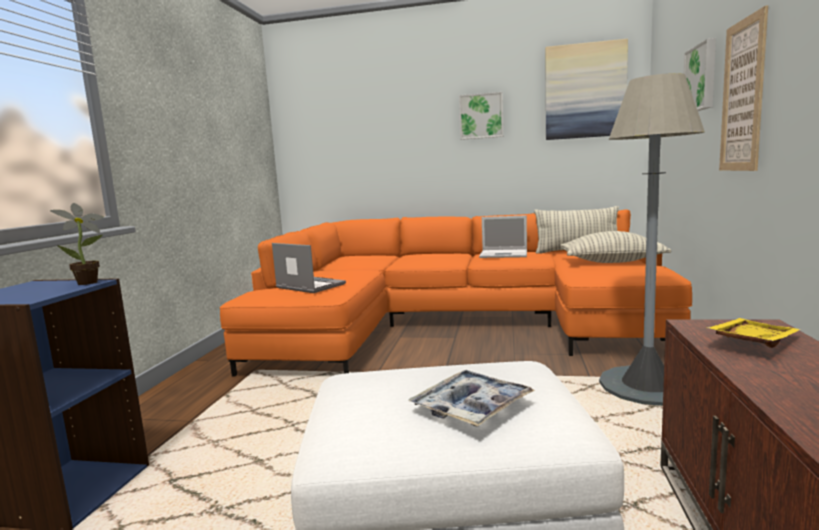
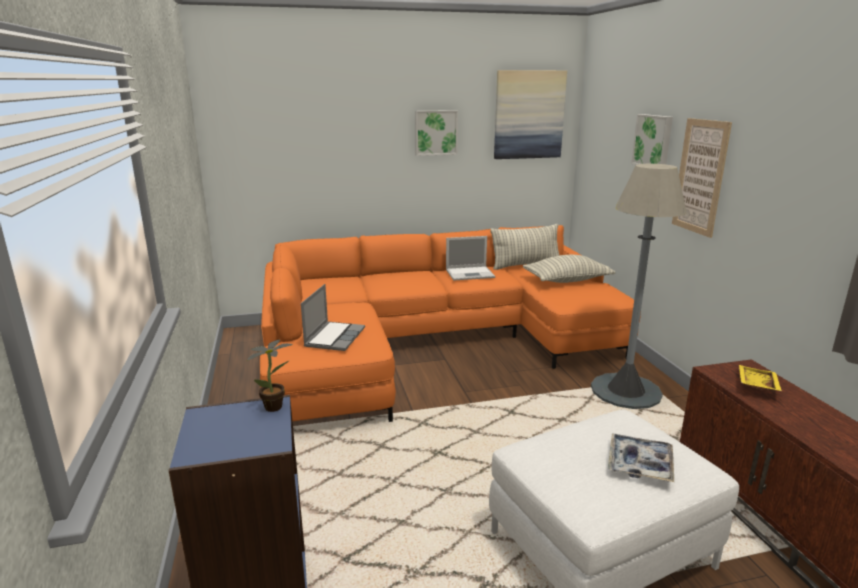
camera: 25 degrees left, 10 degrees up
laptop [272,243,346,293] -> laptop turned 90 degrees clockwise [301,284,365,351]

